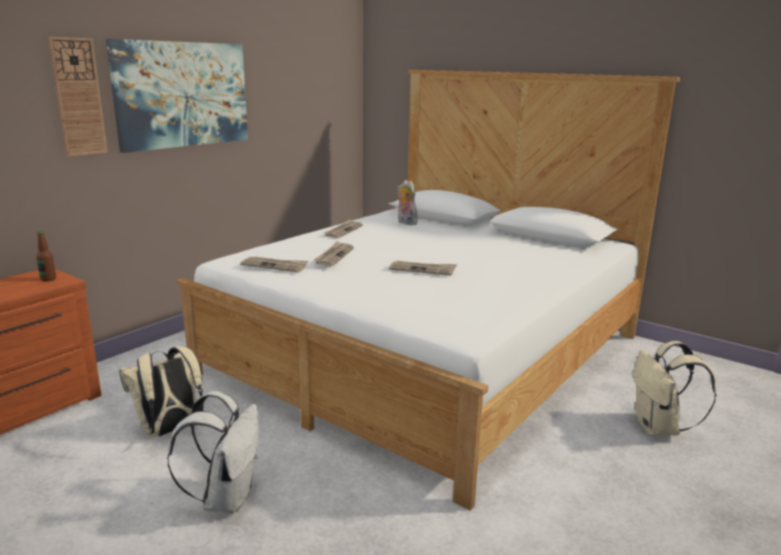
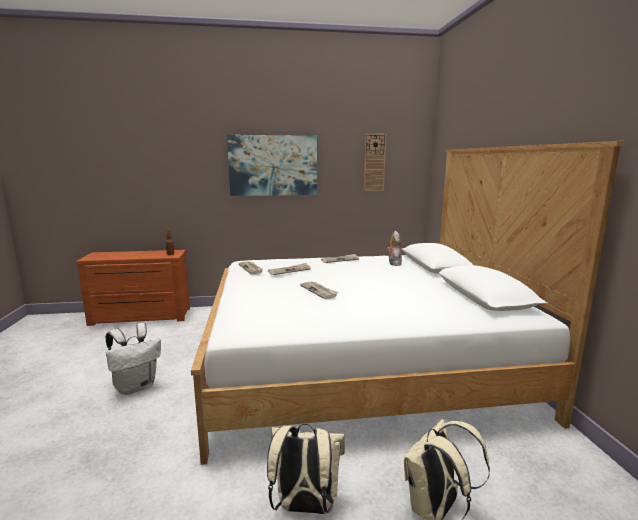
camera: 45 degrees right, 5 degrees down
wall clock [48,37,108,157] -> wall clock moved to [364,134,386,191]
beige backpack [119,346,203,437] -> beige backpack moved to [267,424,345,514]

